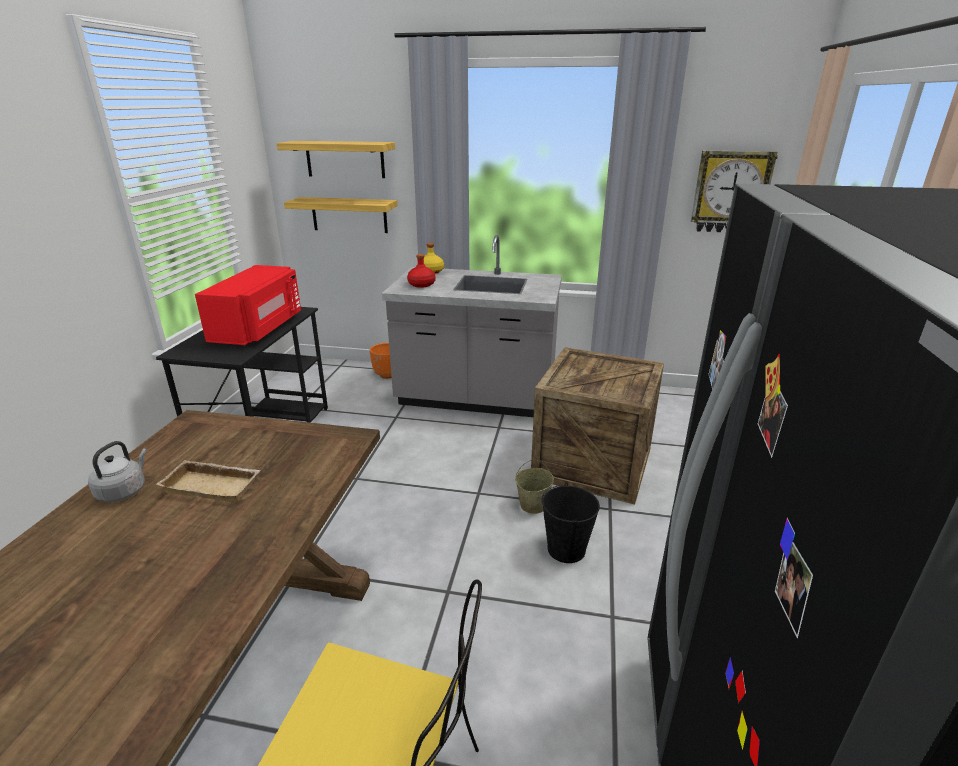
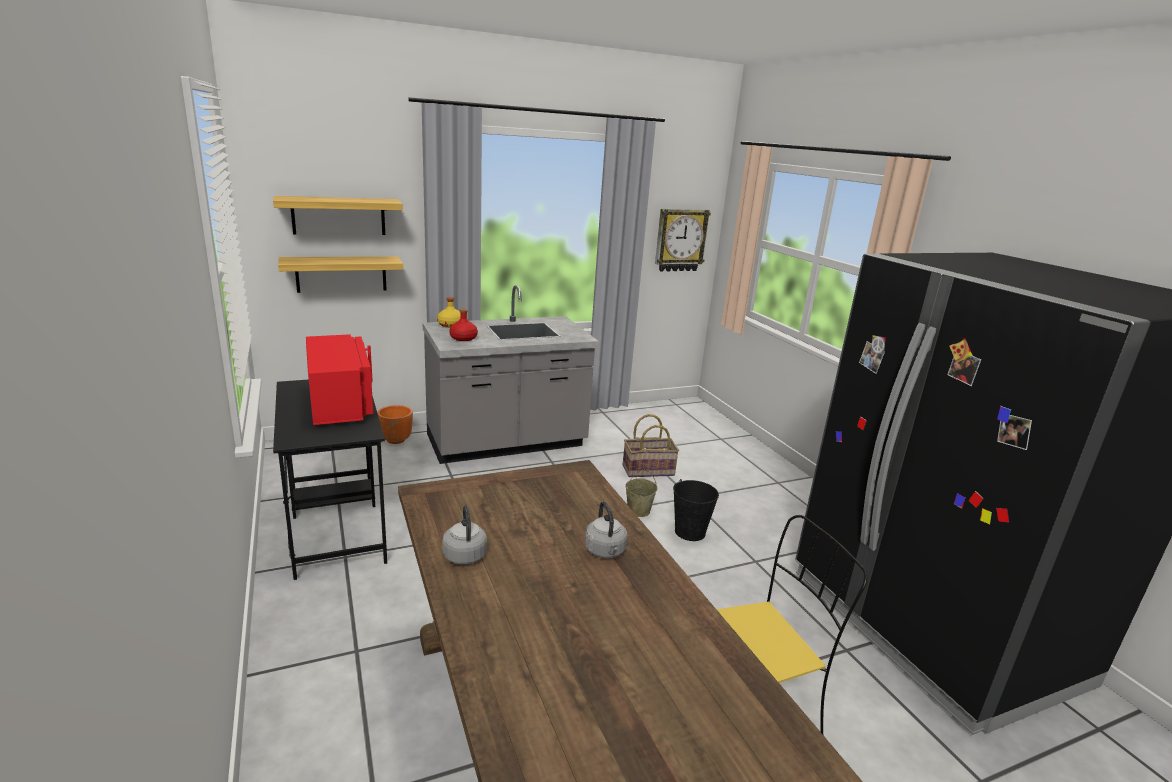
camera: 35 degrees left, 5 degrees down
beige tray [156,460,261,503] -> none
crate [531,347,664,504] -> basket [623,414,679,477]
none -> grey kettle [584,501,627,558]

